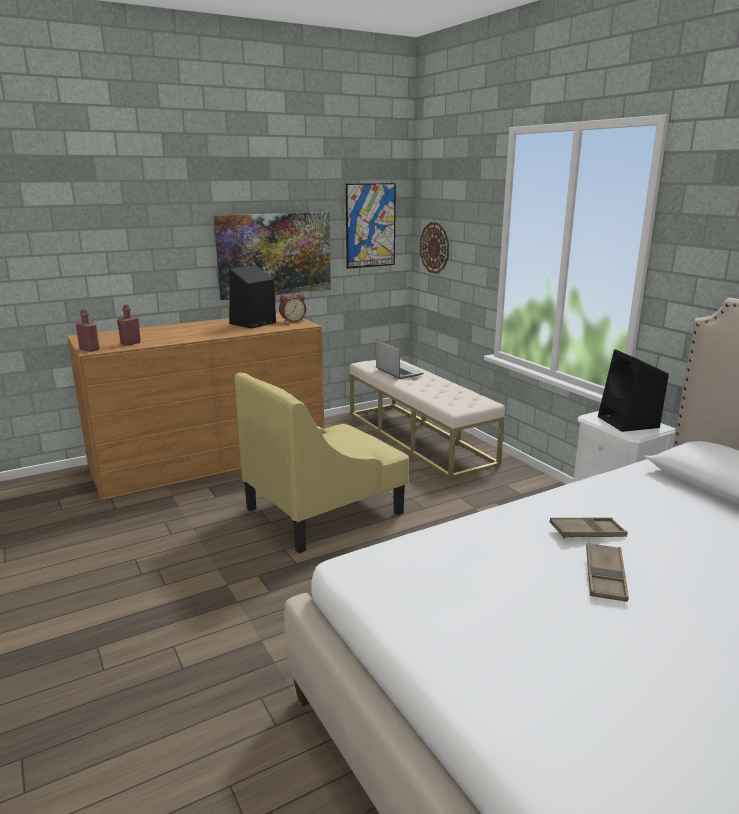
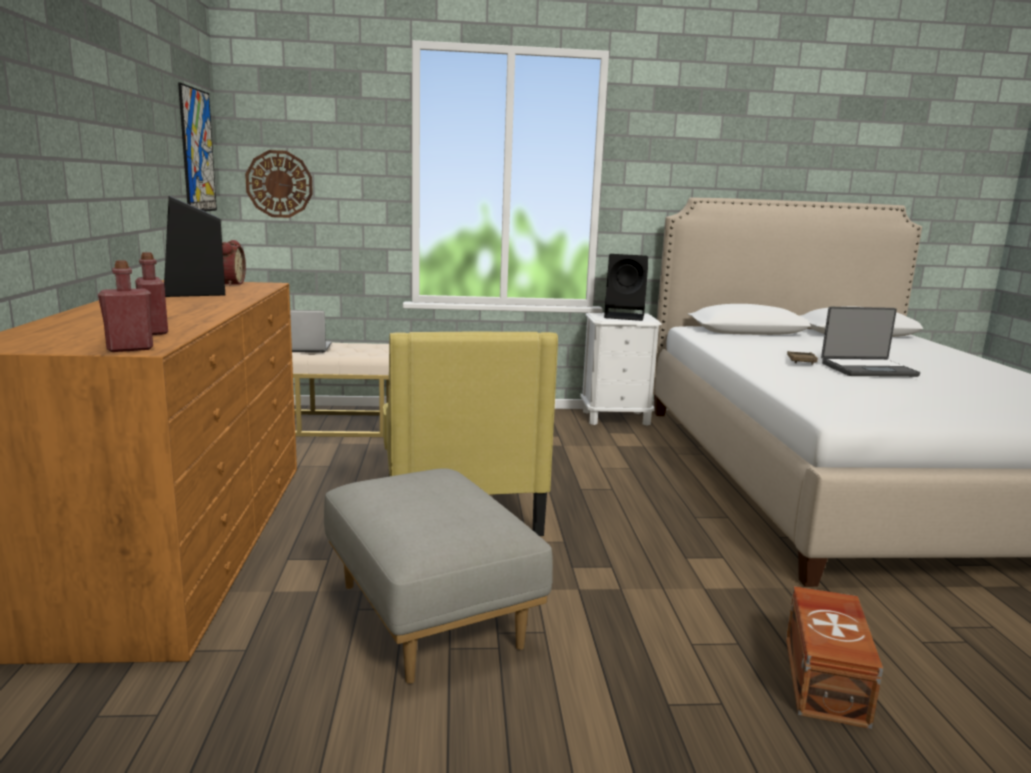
camera: 65 degrees left, 5 degrees down
picture [214,212,331,300] -> none
brown tray [586,542,629,602] -> laptop [821,307,920,377]
none -> grey ottoman [324,468,553,684]
none -> brown storage box [786,586,883,729]

